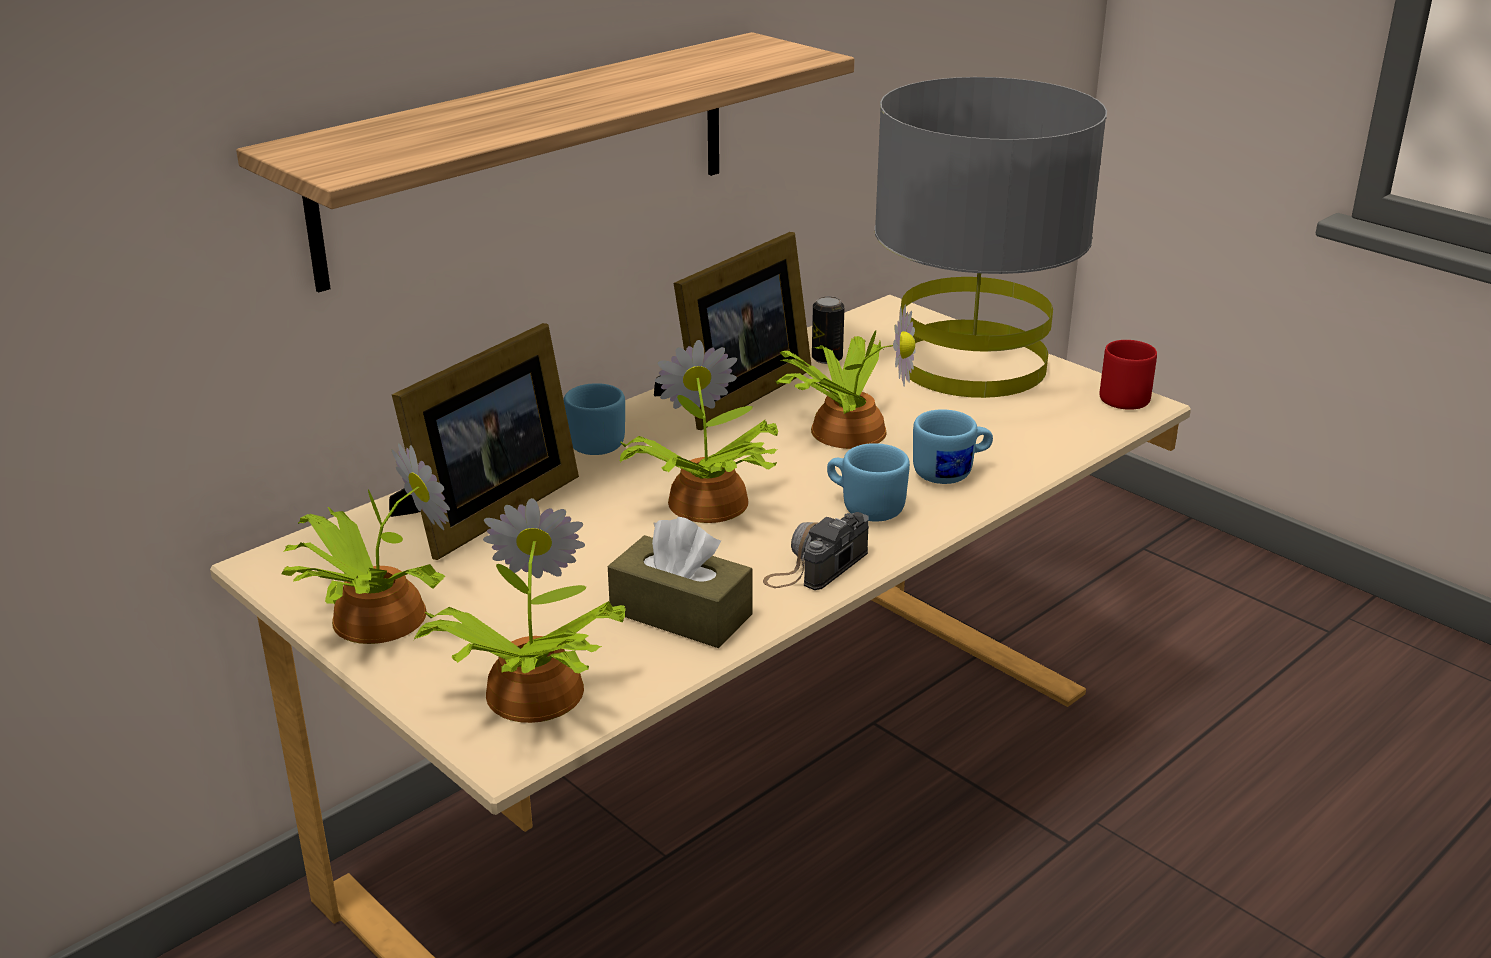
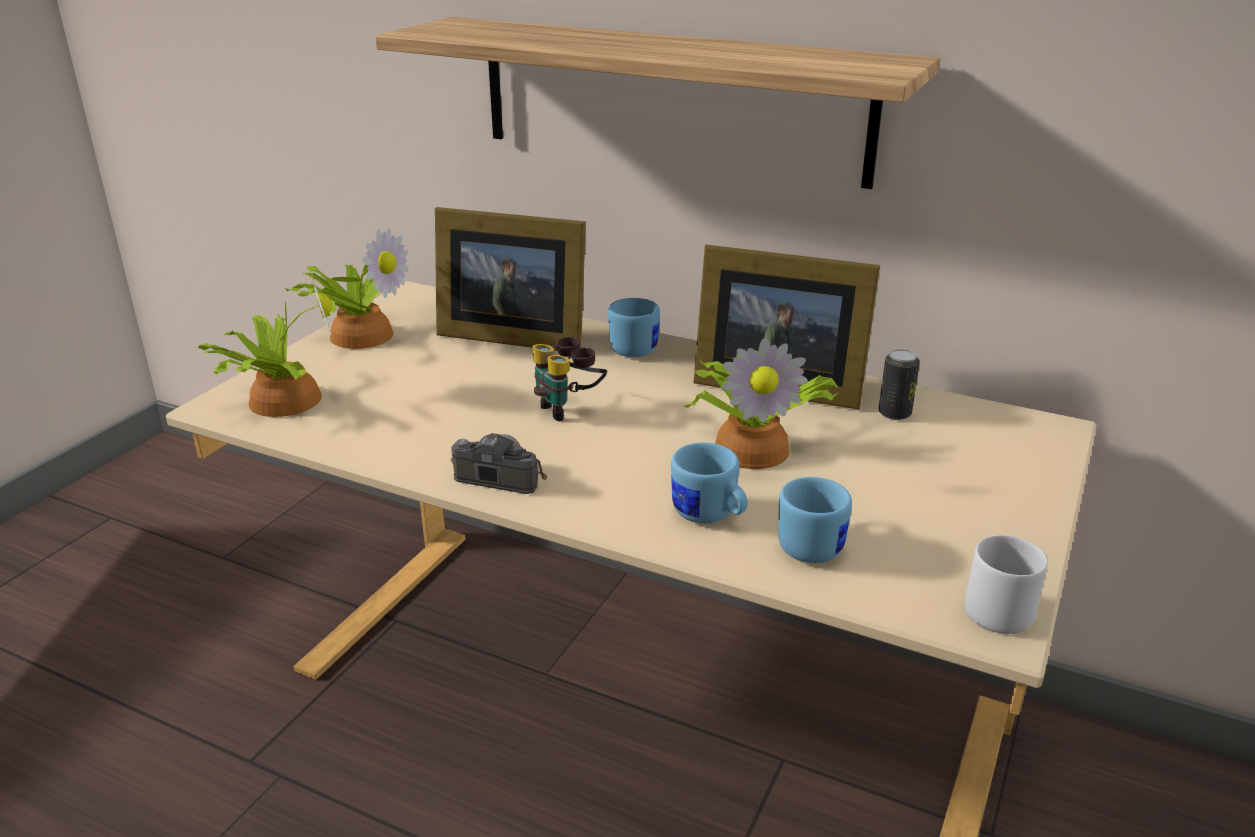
camera: 70 degrees right, 0 degrees up
brown tissue box [608,517,753,648] -> none
potted plant [620,340,778,523] -> binoculars [532,337,607,421]
blue mug [827,443,910,522] -> blue mug moved to [778,477,852,563]
grey table lamp [875,77,1107,398] -> none
red mug [1100,340,1157,410] -> grey mug [965,535,1048,634]

